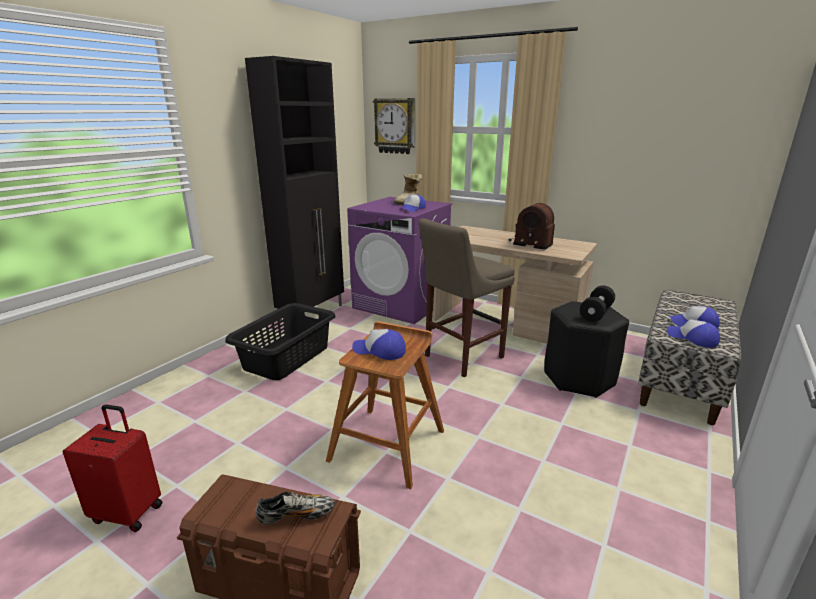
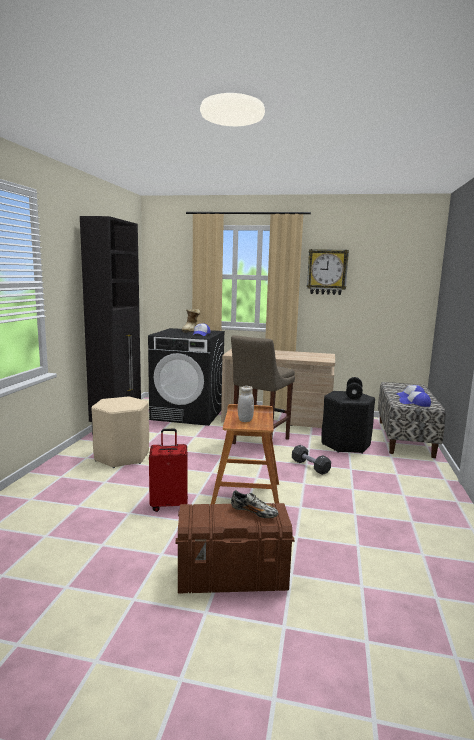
camera: 20 degrees left, 10 degrees down
red suitcase [63,404,162,532] -> red suitcase moved to [149,429,188,512]
black laundry basket [225,303,336,380] -> beige stool [91,397,149,468]
shoe [255,492,335,525] -> shoe turned 60 degrees clockwise [231,490,279,518]
purple washing machine [347,197,452,324] -> black washing machine [148,328,225,426]
cap [352,329,406,360] -> white jar [238,386,254,422]
wall clock [373,98,415,154] -> wall clock moved to [307,249,349,295]
radio [509,203,555,250] -> none
none -> black dumbbell [292,445,331,475]

